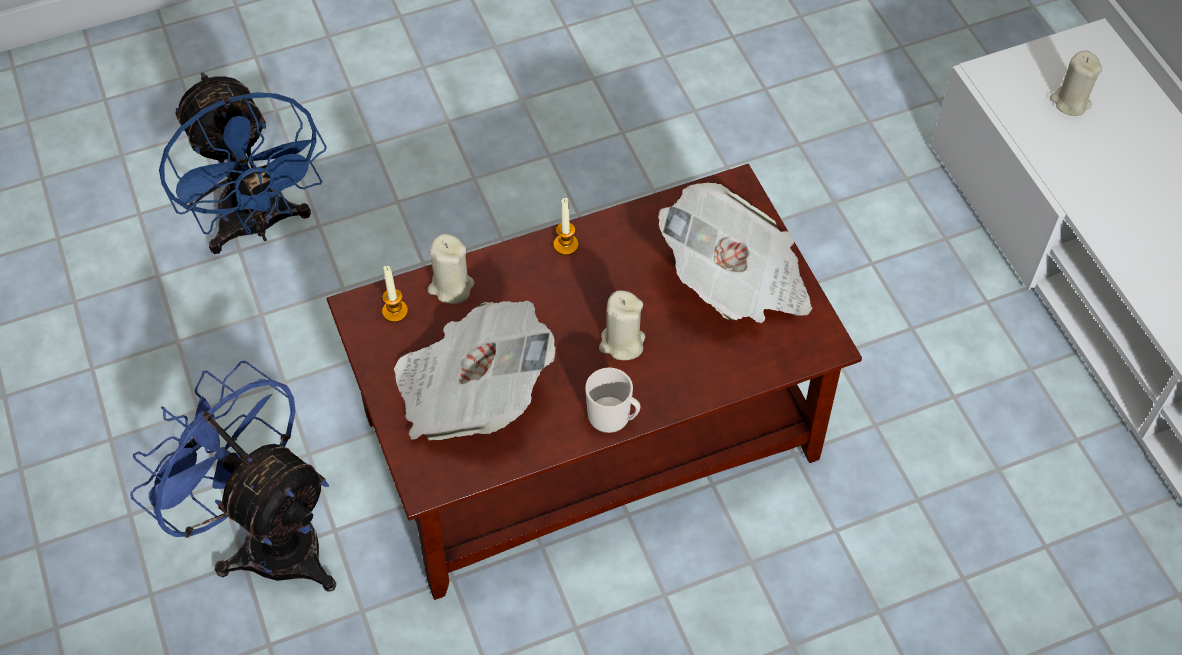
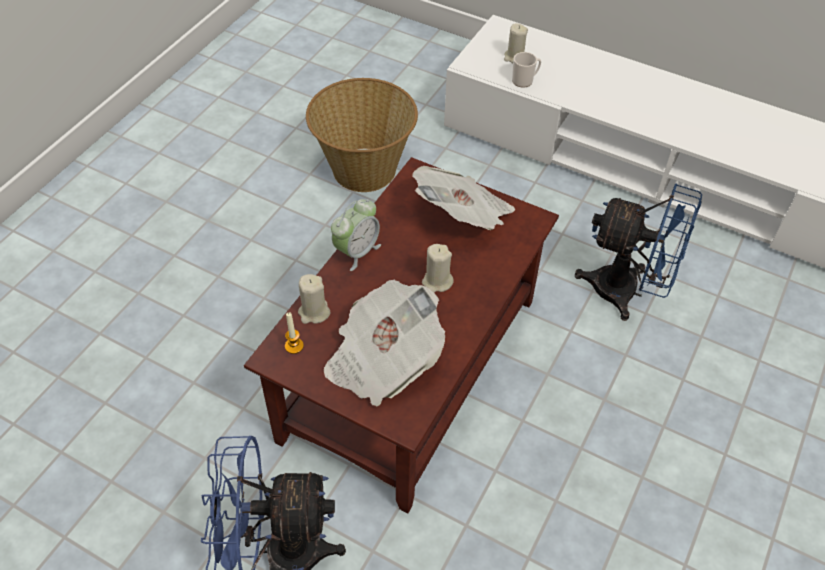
camera: 40 degrees left, 5 degrees down
blue fan [159,73,327,254] -> blue fan moved to [575,183,702,321]
candle [553,198,579,255] -> alarm clock [331,199,381,271]
mug [585,367,640,433] -> mug moved to [512,52,541,88]
none -> basket [306,78,418,192]

